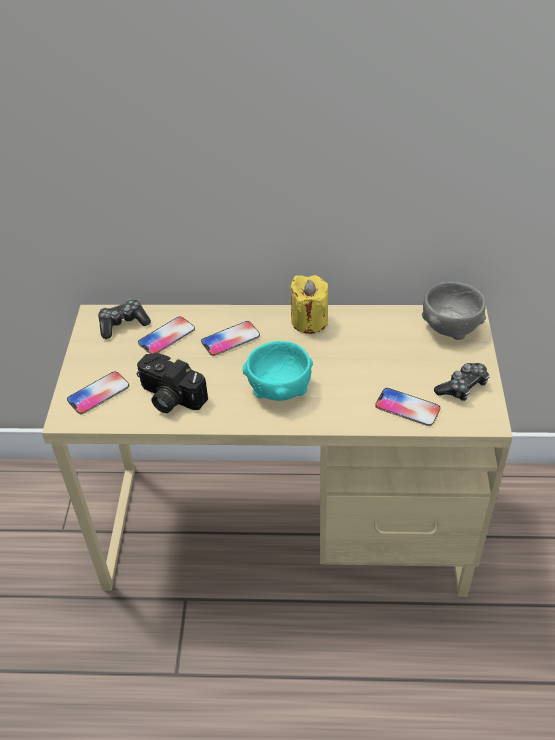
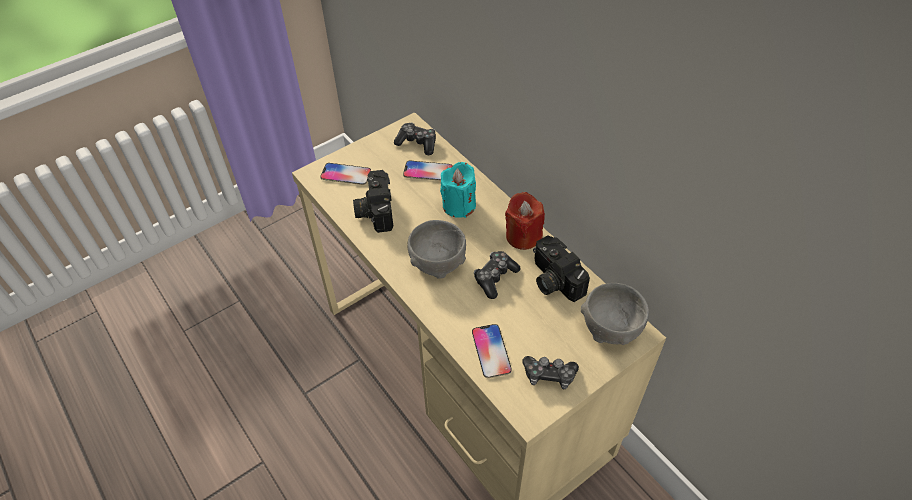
camera: 50 degrees right, 5 degrees up
phone [201,321,260,356] -> turquoise candle [440,162,476,218]
turquoise bowl [243,341,313,401] -> grey bowl [408,220,466,279]
yellow candle [290,275,328,334] -> red candle [505,192,545,250]
none -> game controller [474,251,521,299]
none -> camera [533,235,590,302]

